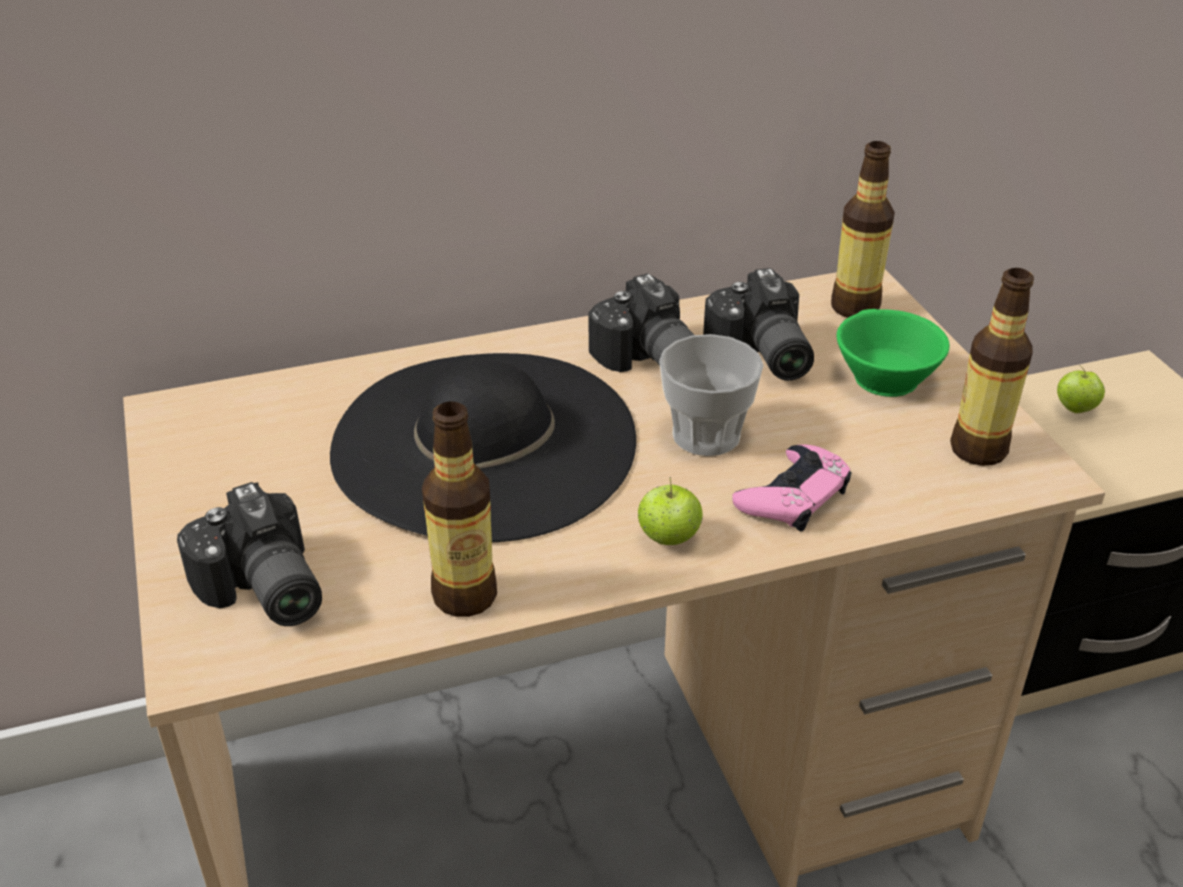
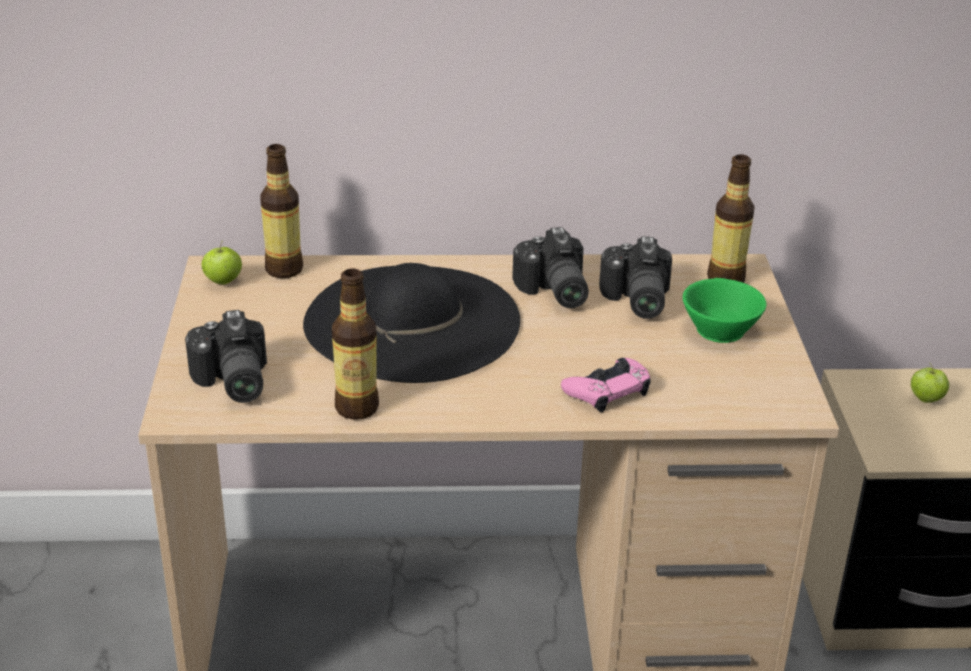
camera: 15 degrees right, 5 degrees down
apple [638,477,703,545] -> apple moved to [201,240,242,285]
cup [659,334,764,456] -> none
bottle [950,268,1034,466] -> bottle moved to [260,144,303,278]

